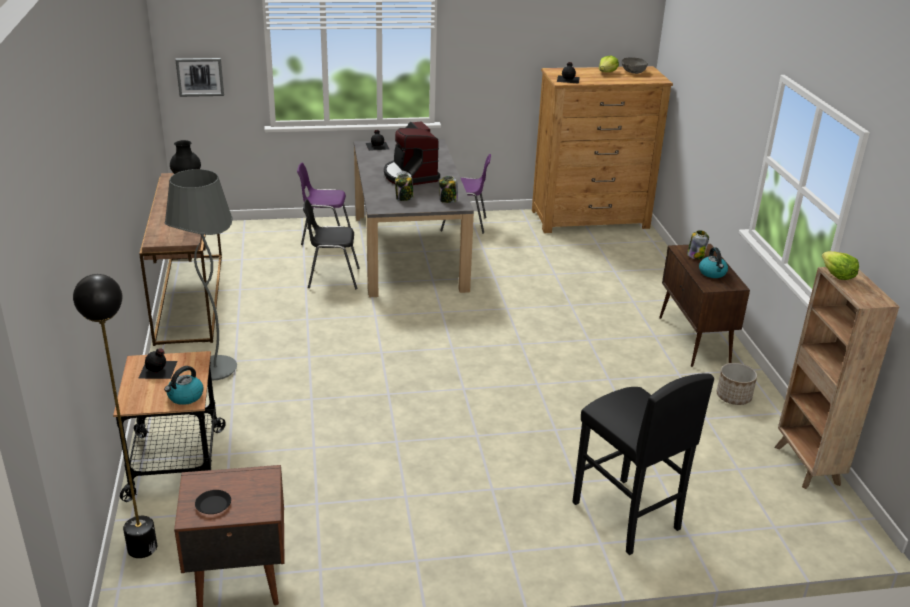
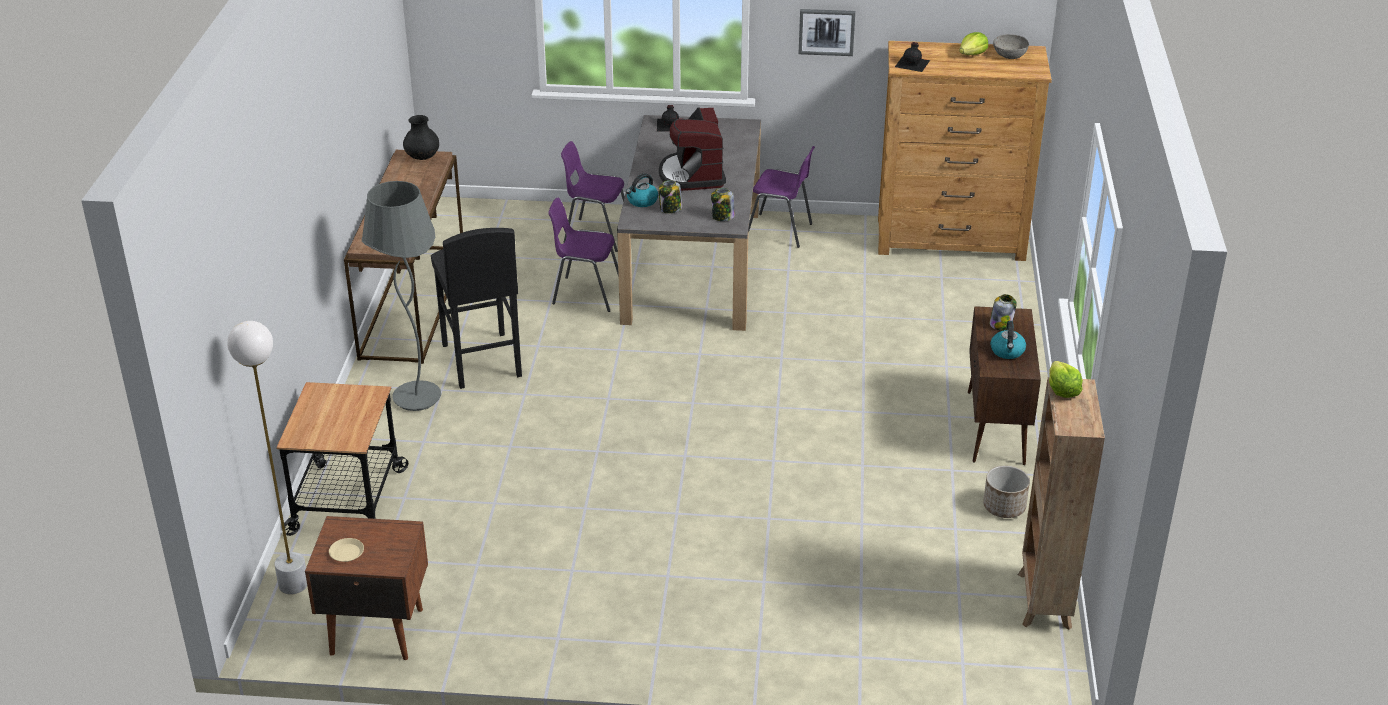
camera: 15 degrees right, 5 degrees up
black floor lamp [73,274,157,558] -> white floor lamp [227,321,307,595]
black bottle [138,348,177,379] -> none
kettle [164,366,204,405] -> kettle moved to [626,174,658,207]
picture [175,58,224,97] -> picture moved to [799,9,855,56]
black plate [195,490,231,514] -> beige plate [329,538,364,562]
black chair [303,199,360,289] -> purple chair [548,198,619,312]
black stool [572,373,714,555] -> black stool moved to [431,228,522,389]

